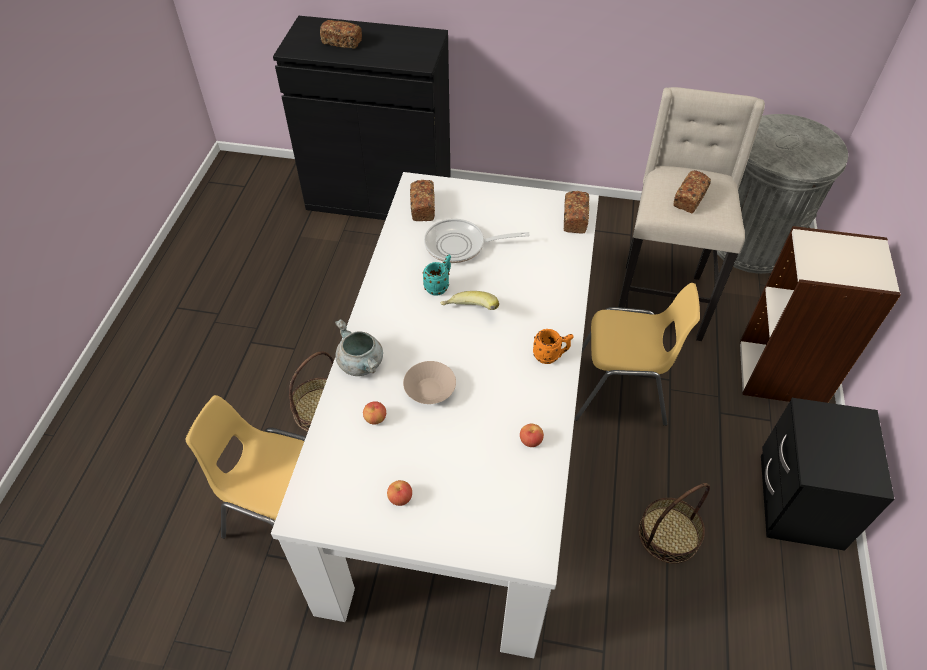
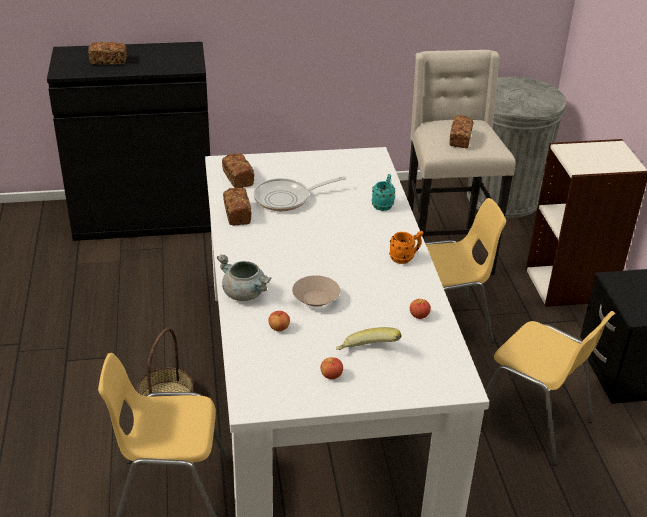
camera: 20 degrees left, 15 degrees down
turquoise mug [422,255,451,295] -> turquoise mug moved to [372,174,395,211]
banana [440,291,499,310] -> banana moved to [336,327,402,350]
bread [564,191,589,234] -> bread moved to [223,188,252,225]
basket [639,483,710,564] -> yellow chair [485,311,615,466]

